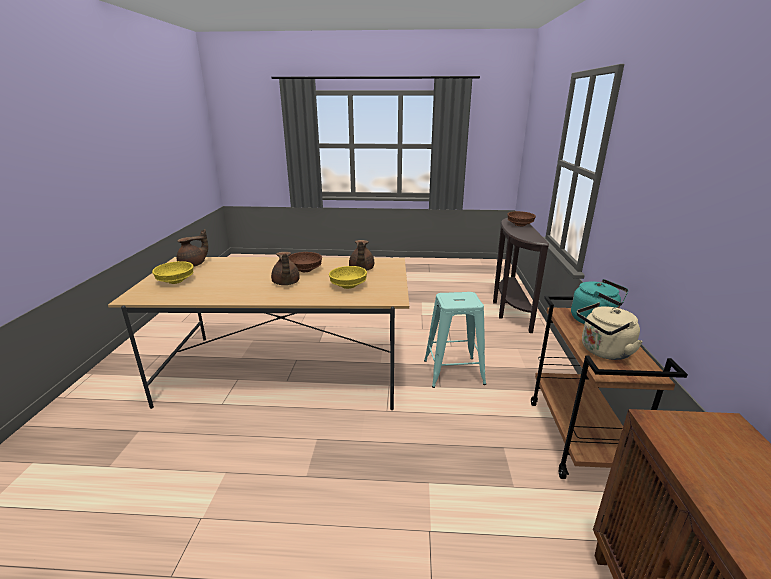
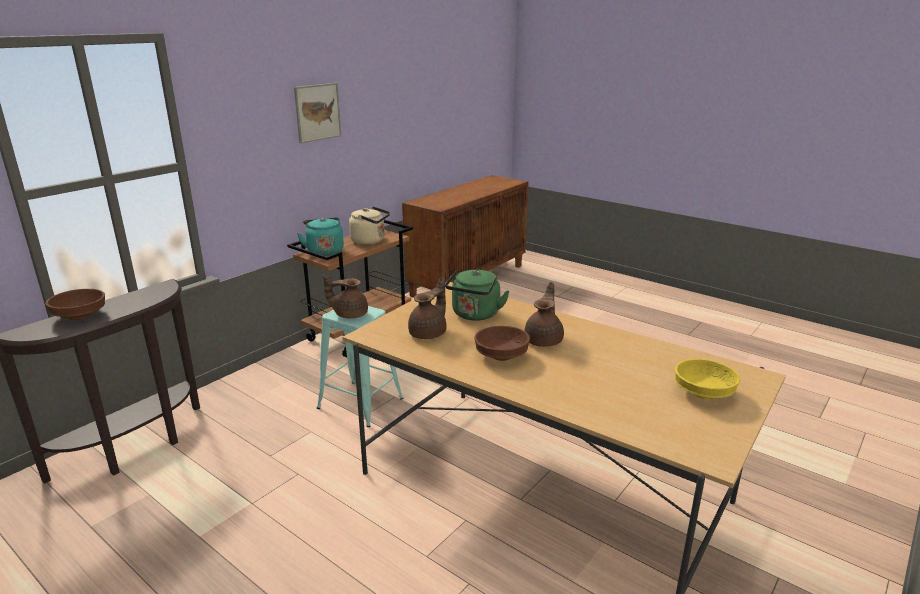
camera: 145 degrees left, 0 degrees up
brown teapot [177,229,208,267] -> brown teapot moved to [323,275,368,319]
yellow bowl [329,266,367,289] -> green kettle [445,270,510,321]
none -> picture [294,83,342,143]

